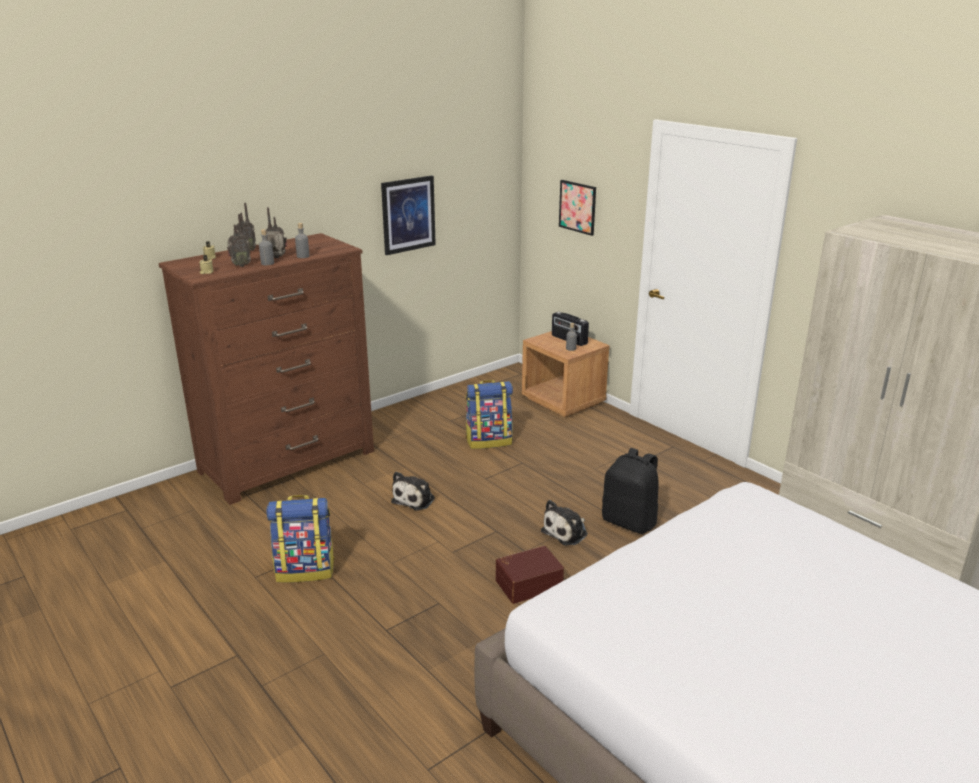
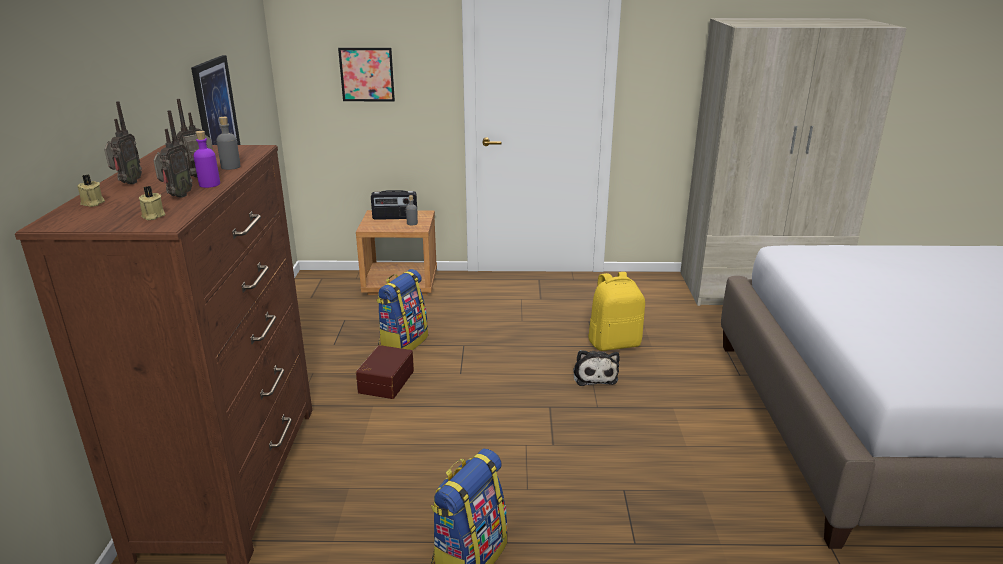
camera: 50 degrees left, 0 degrees up
grey bottle [259,229,274,265] -> purple bottle [194,131,220,188]
plush toy [391,472,435,511] -> none
brown storage box [496,546,564,604] -> brown storage box moved to [356,345,414,399]
black backpack [602,448,658,534] -> yellow backpack [588,272,645,351]

